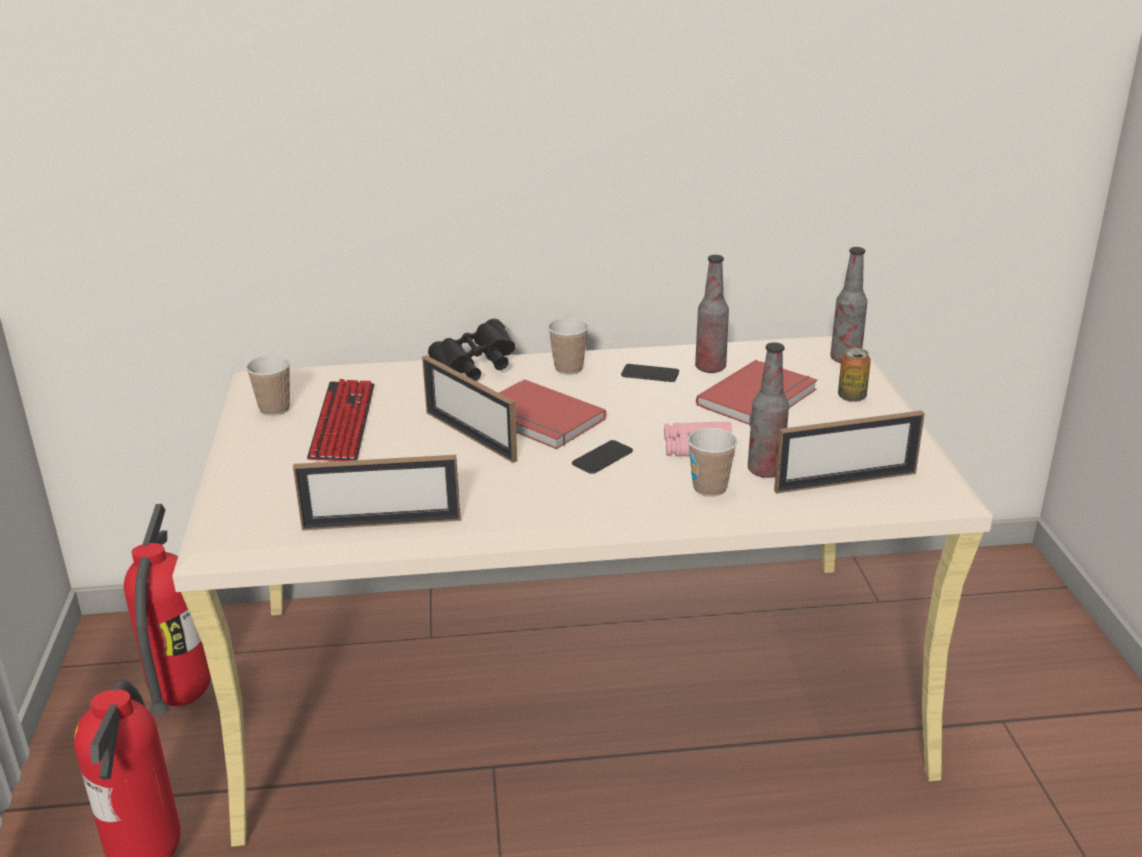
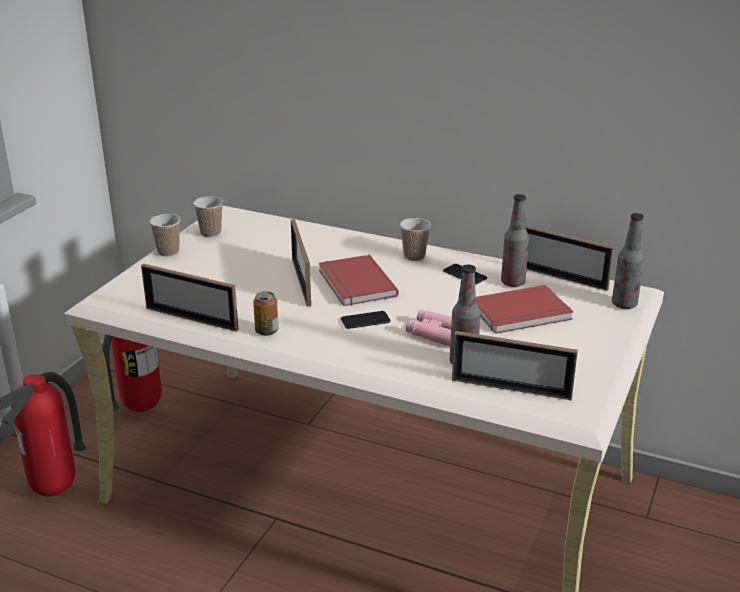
camera: 30 degrees right, 0 degrees up
keyboard [307,379,375,461] -> none
black binoculars [428,319,515,381] -> none
cup [688,428,737,497] -> cup moved to [149,214,181,256]
can [838,348,871,402] -> can moved to [253,291,279,336]
none -> picture frame [525,225,614,291]

